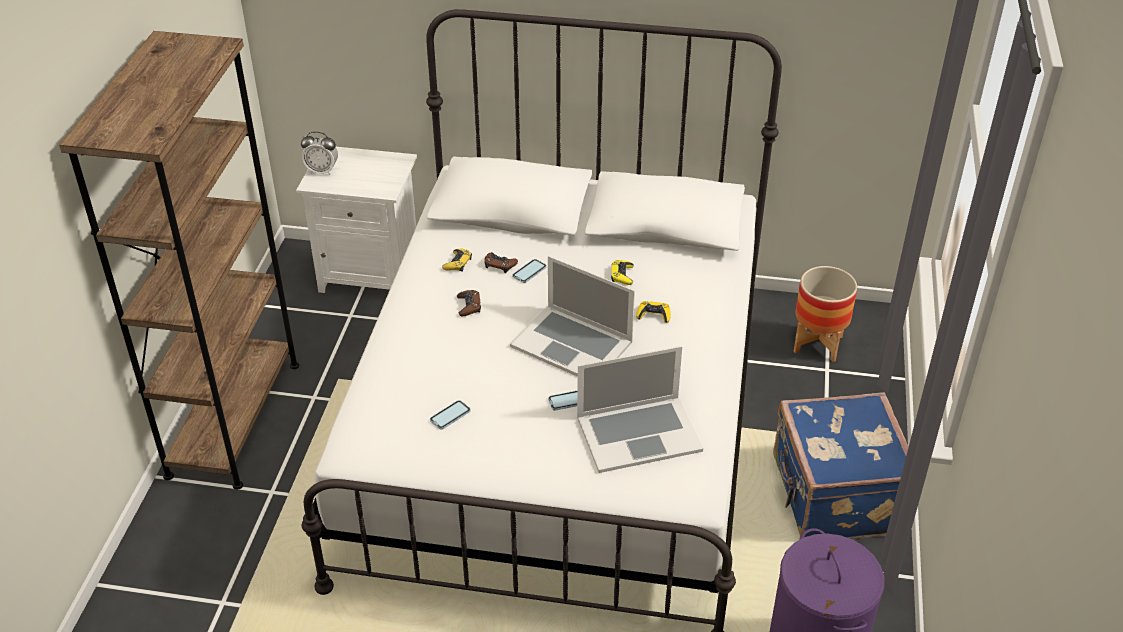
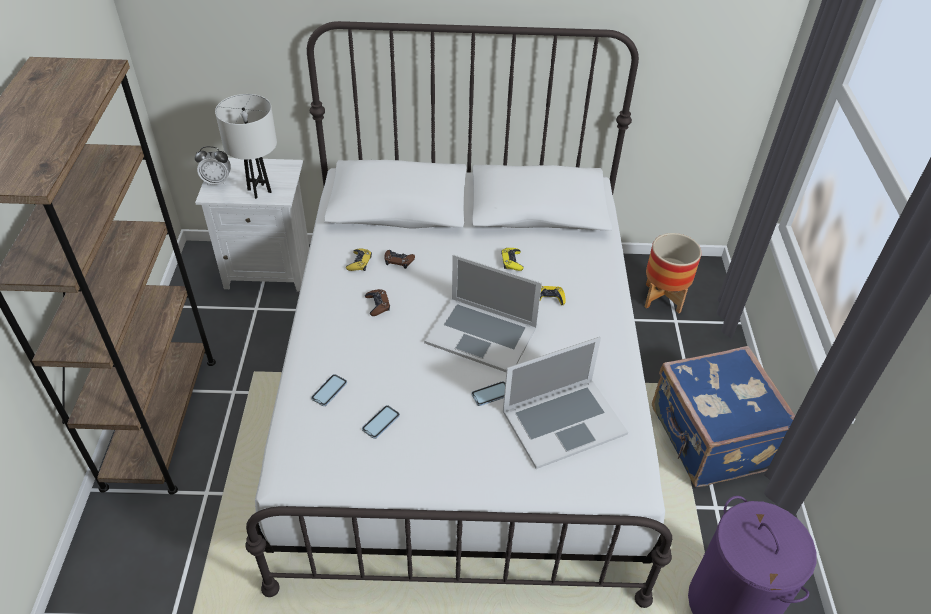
camera: 10 degrees left, 5 degrees up
phone [512,259,546,283] -> phone moved to [311,374,347,406]
none -> white table lamp [215,94,277,199]

